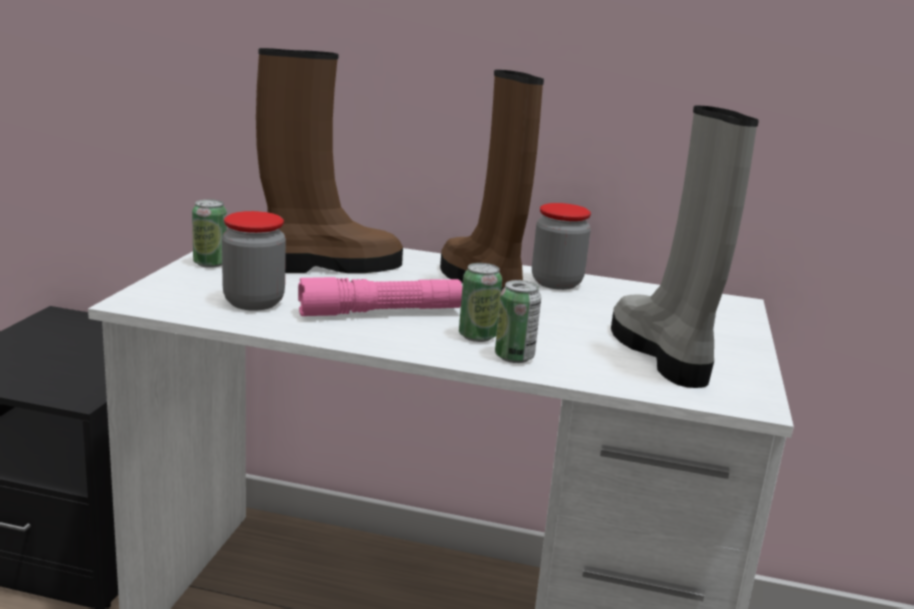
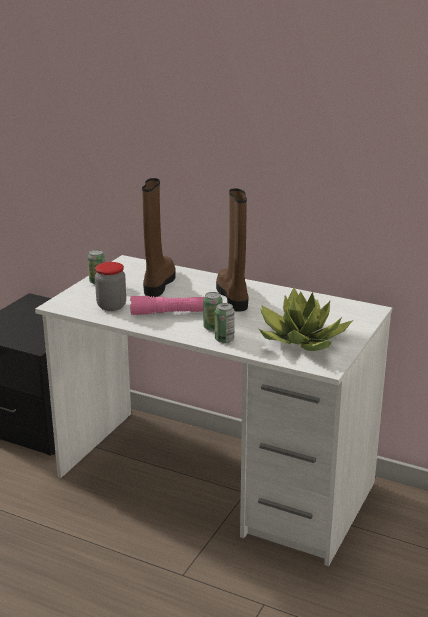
camera: 15 degrees right, 5 degrees up
brown boot [256,48,403,273] -> brown boot turned 75 degrees counterclockwise [142,178,176,297]
jar [532,203,591,290] -> none
grey boot [611,106,759,388] -> potted plant [259,287,353,351]

